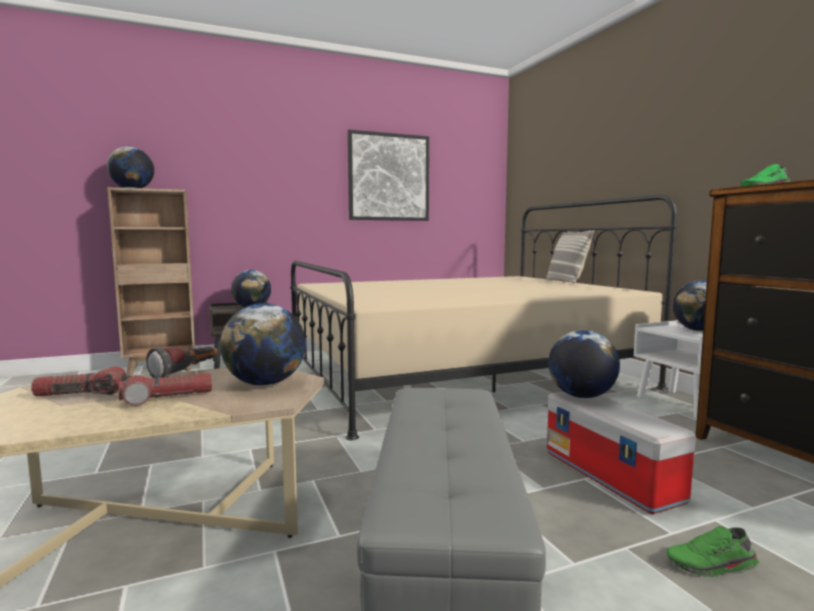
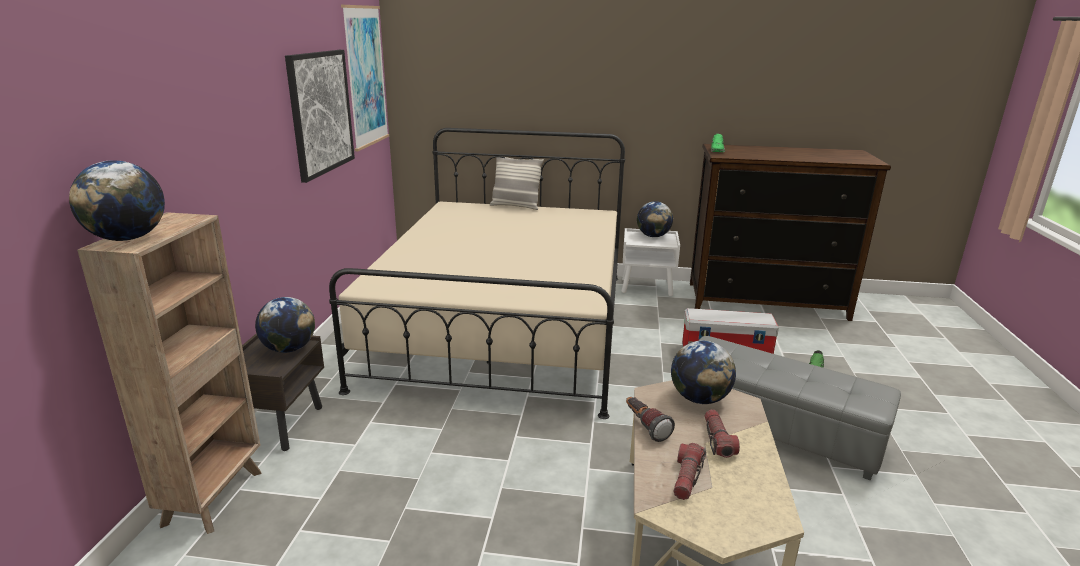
camera: 60 degrees left, 15 degrees up
globe [548,330,620,398] -> none
none -> picture [341,5,389,151]

